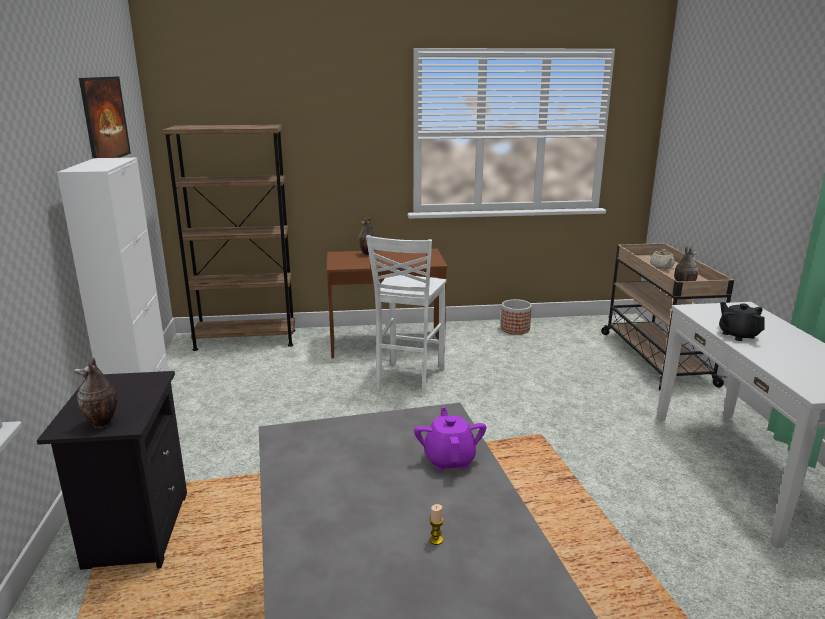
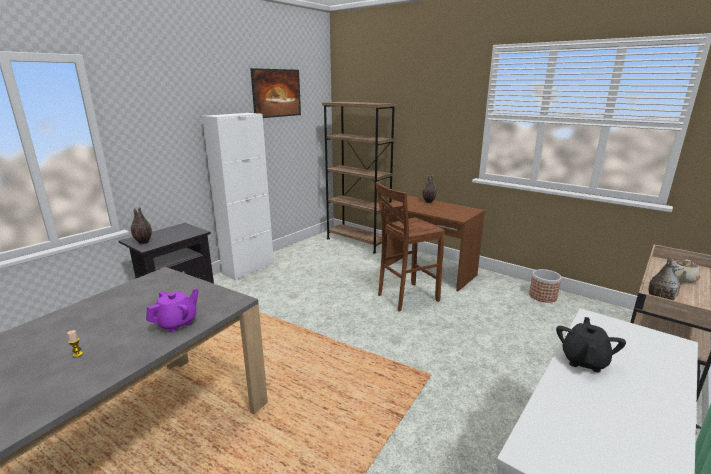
camera: 45 degrees right, 0 degrees up
white stool [366,235,446,395] -> brown stool [376,182,445,312]

